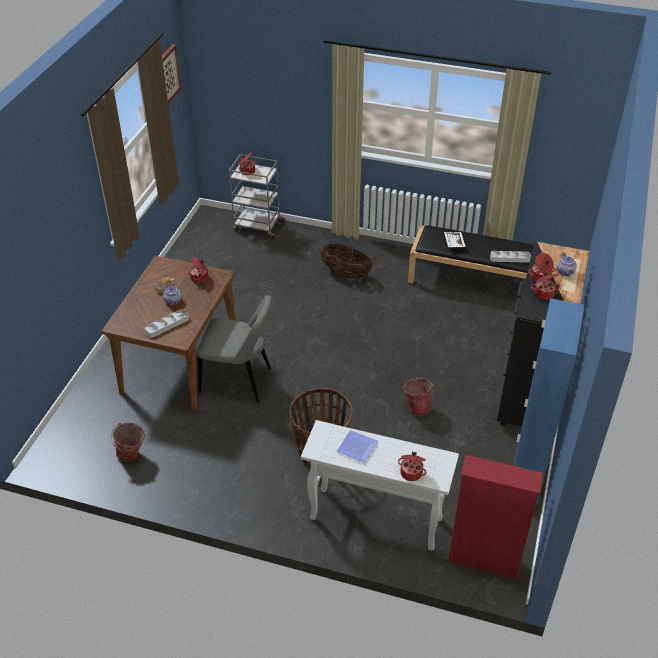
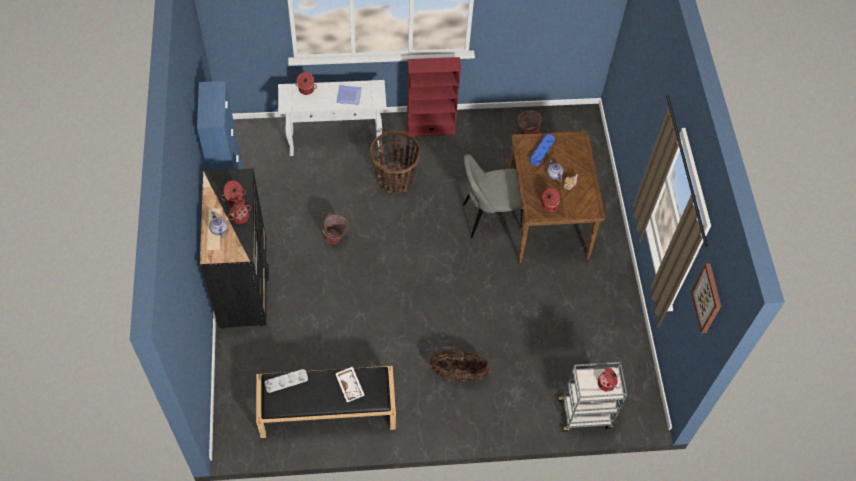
camera: 155 degrees right, 15 degrees up
grey tray [145,309,189,338] -> blue tray [530,134,555,166]
red bookcase [447,455,544,579] -> red bookcase moved to [406,57,462,136]

